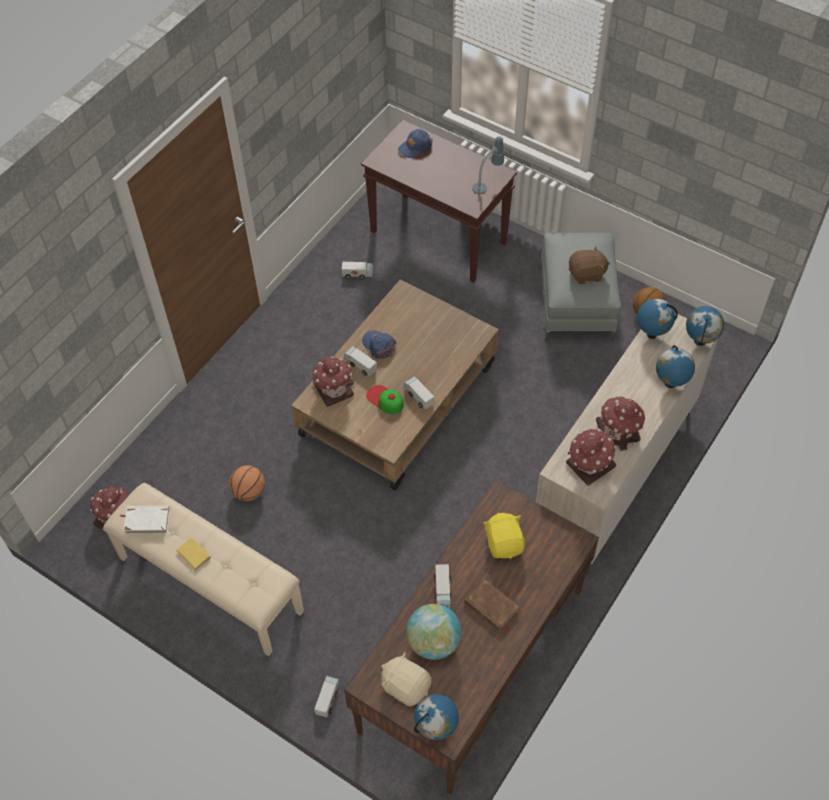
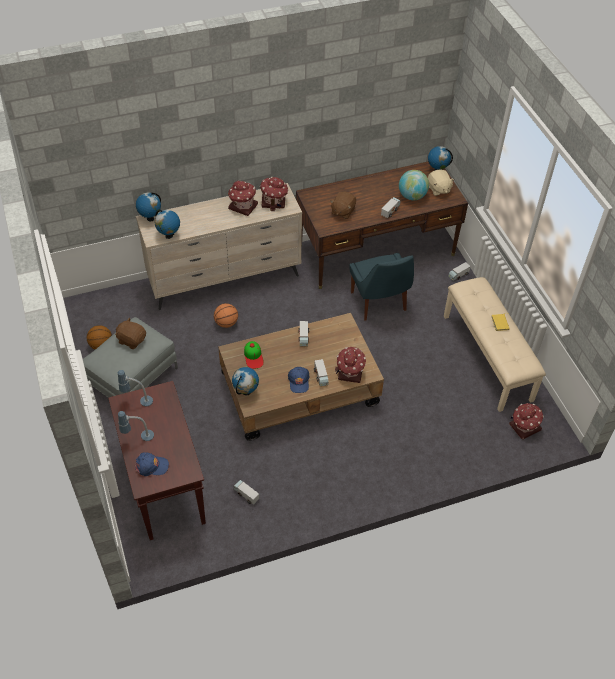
camera: 145 degrees left, 5 degrees down
white book [120,506,170,534] -> none
basketball [229,465,265,501] -> basketball moved to [214,303,238,328]
cap [366,385,404,414] -> cap moved to [244,341,264,369]
brown book [464,579,520,632] -> none
yellow plush toy [483,513,525,559] -> brown plush toy [330,192,356,219]
globe [656,345,695,388] -> globe moved to [232,367,259,395]
none -> table lamp [118,411,154,441]
none -> blue chair [349,253,414,320]

